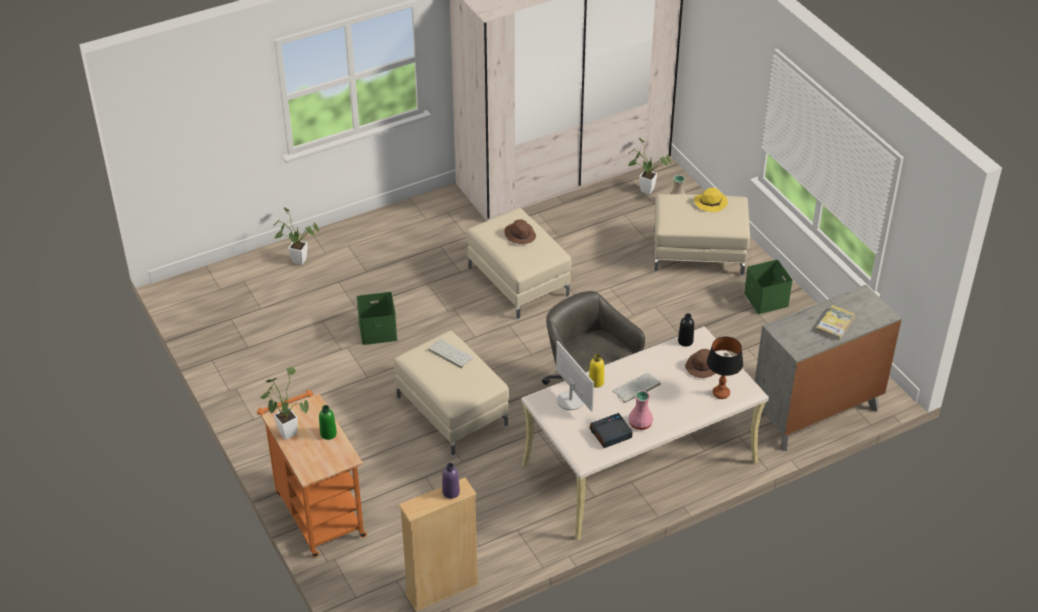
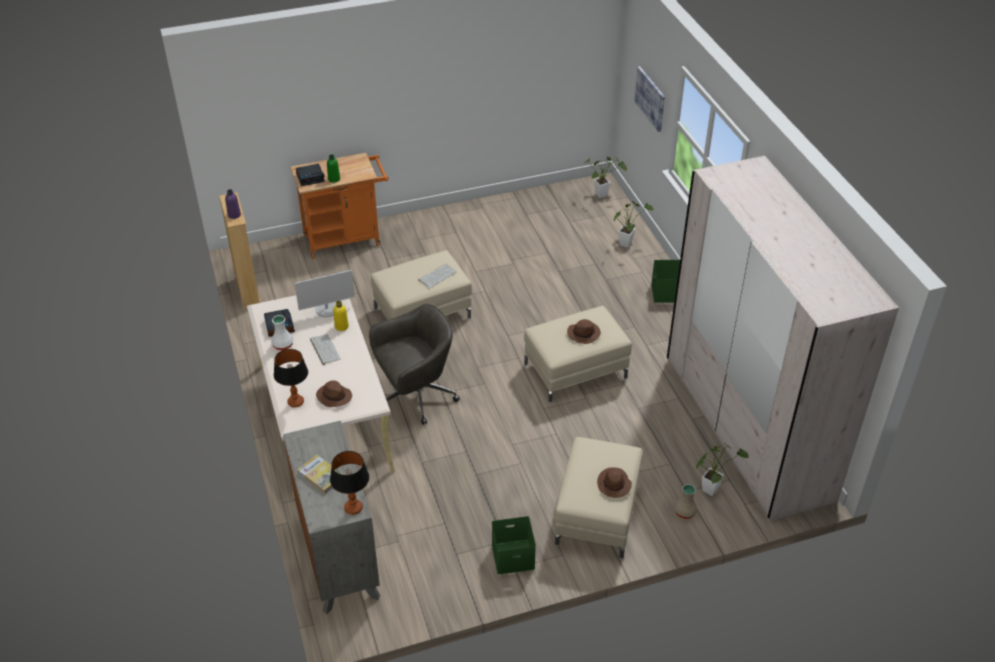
camera: 100 degrees right, 0 degrees up
potted plant [261,367,309,440] -> potted plant moved to [583,156,627,198]
green storage box [357,292,398,345] -> green storage box moved to [651,260,680,303]
pink vase [628,390,653,430] -> white vase [271,315,293,350]
black bottle [678,313,694,347] -> none
yellow hat [694,188,728,212] -> brown hat [597,467,632,498]
none -> alarm clock [296,164,325,186]
none -> table lamp [330,451,369,515]
none -> picture [634,66,665,132]

